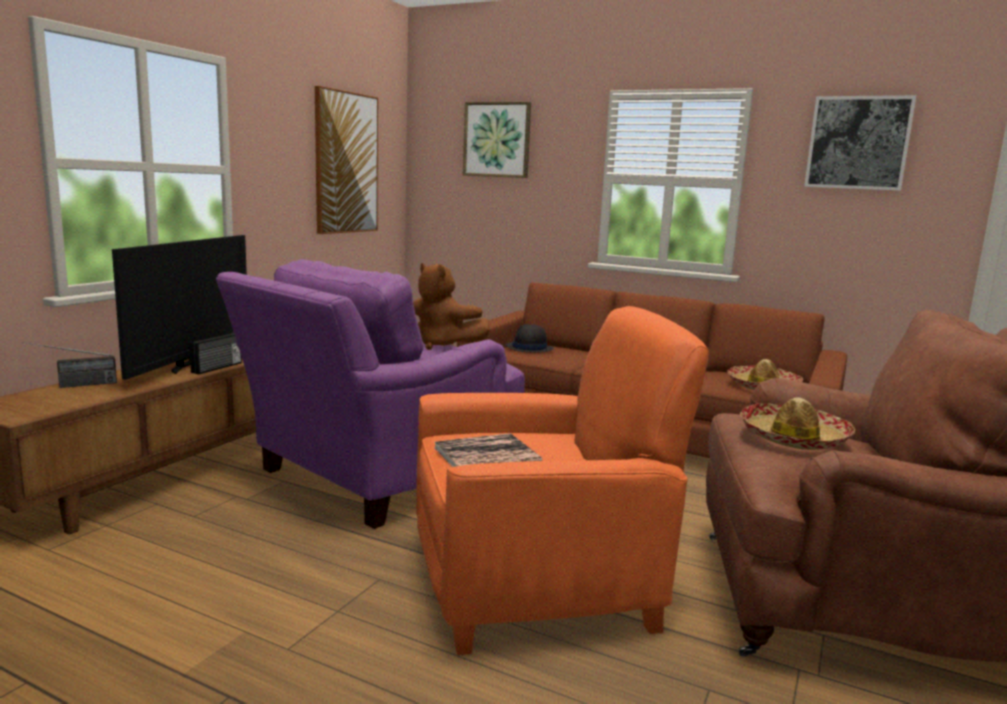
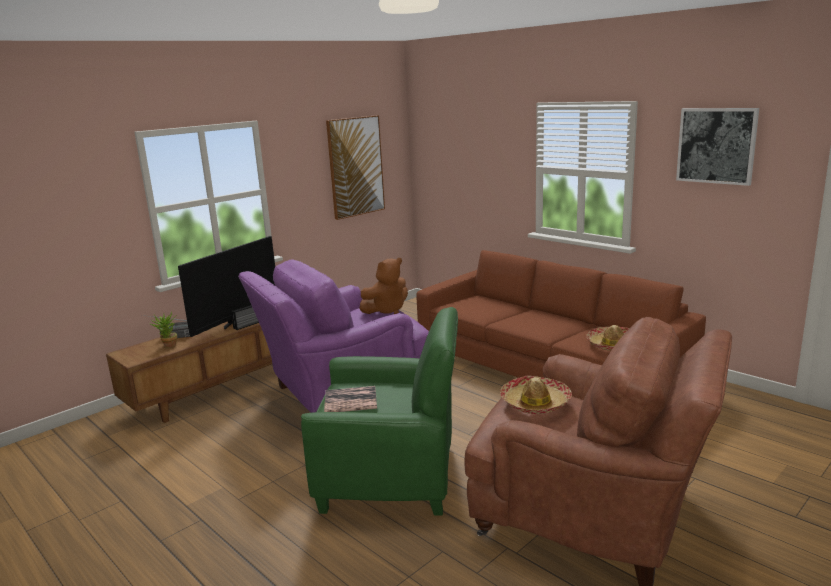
camera: 20 degrees right, 5 degrees up
brown plush toy [413,263,490,350] -> brown plush toy turned 90 degrees counterclockwise [360,258,408,314]
orange armchair [416,306,709,655] -> green armchair [301,307,458,516]
picture [463,102,531,178] -> none
black hat [505,324,554,353] -> none
none -> potted plant [150,312,177,347]

